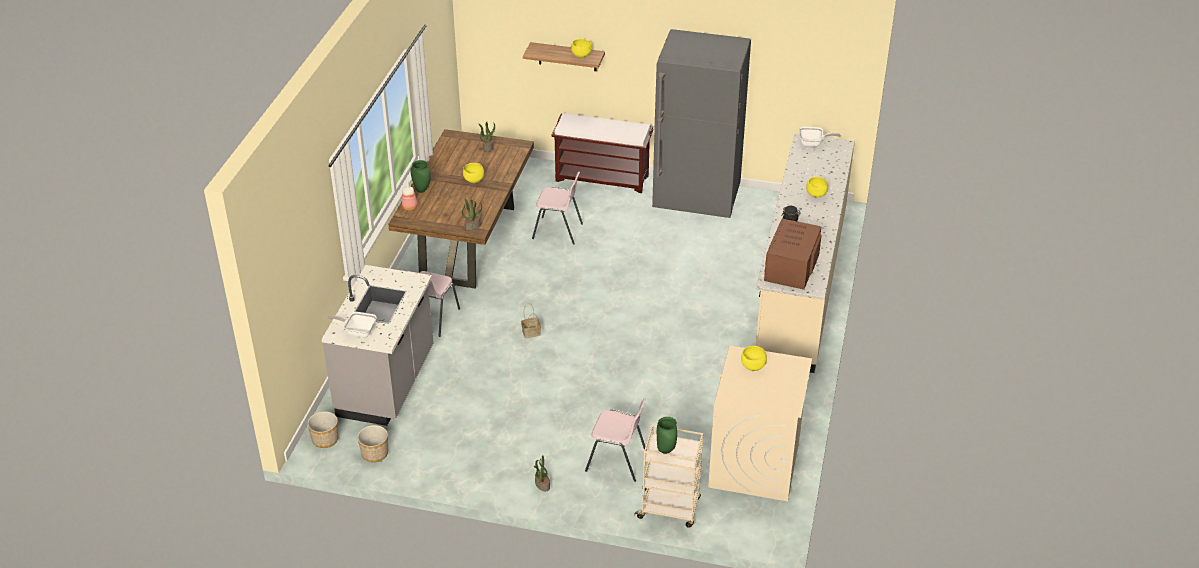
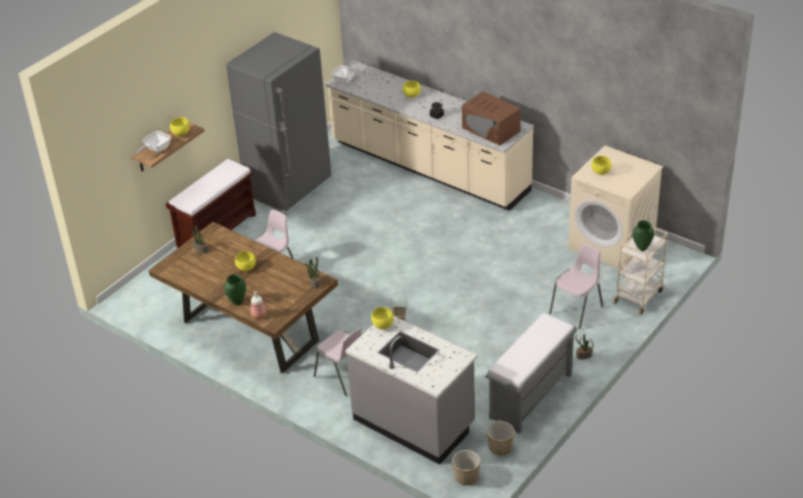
camera: 65 degrees left, 0 degrees up
frying pan [328,312,377,338] -> frying pan moved to [136,131,171,154]
none -> yellow bowl [371,307,394,329]
none -> grey bench [485,313,577,434]

